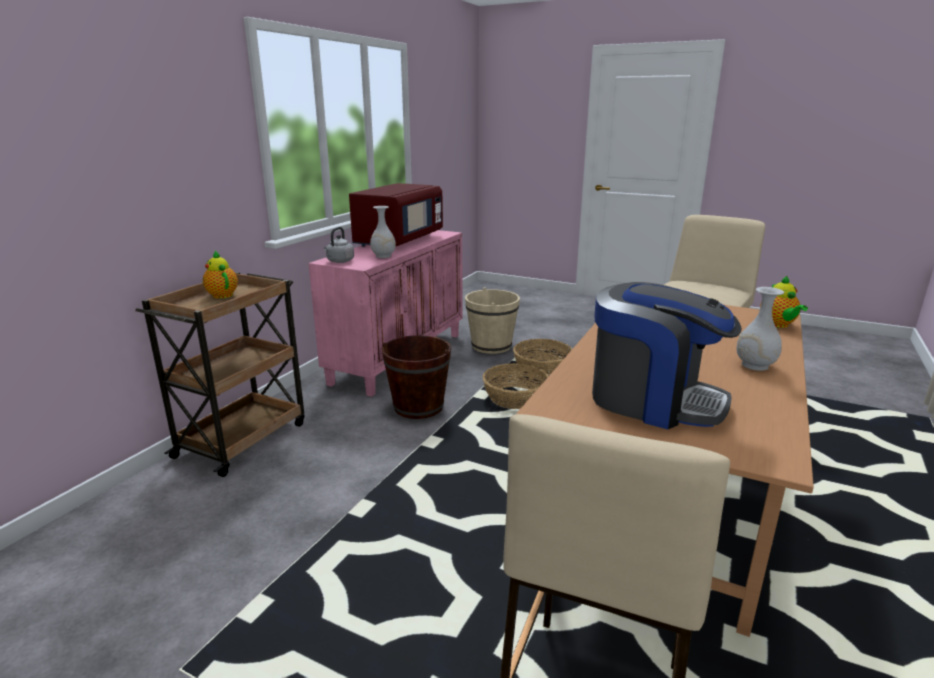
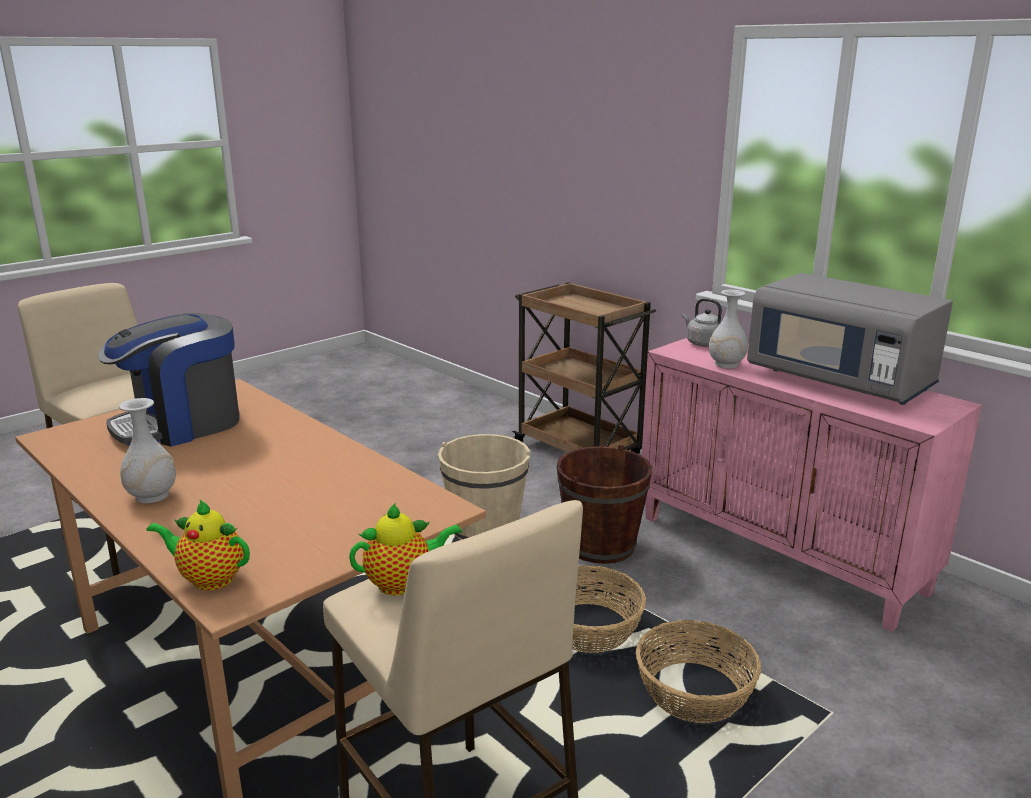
camera: 110 degrees right, 0 degrees up
teapot [203,250,238,299] -> teapot moved to [349,503,462,595]
red microwave [349,183,443,247] -> grey microwave [747,273,953,405]
beige bucket [465,287,520,354] -> beige bucket moved to [438,434,530,540]

